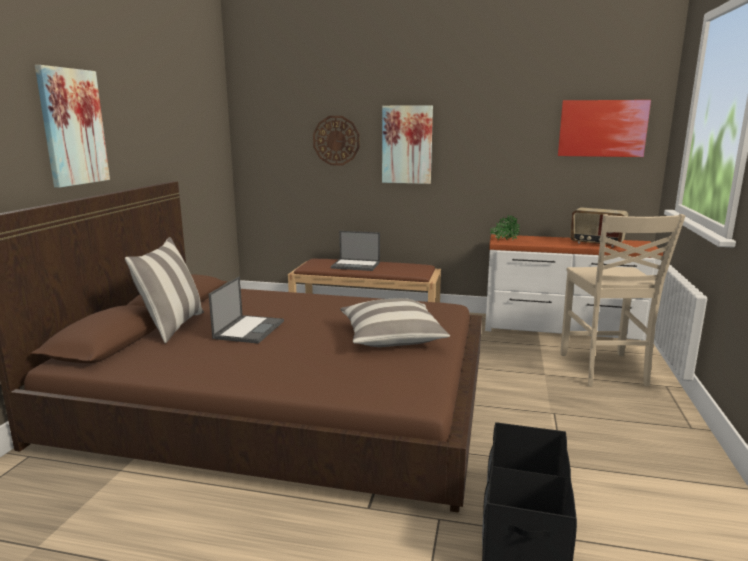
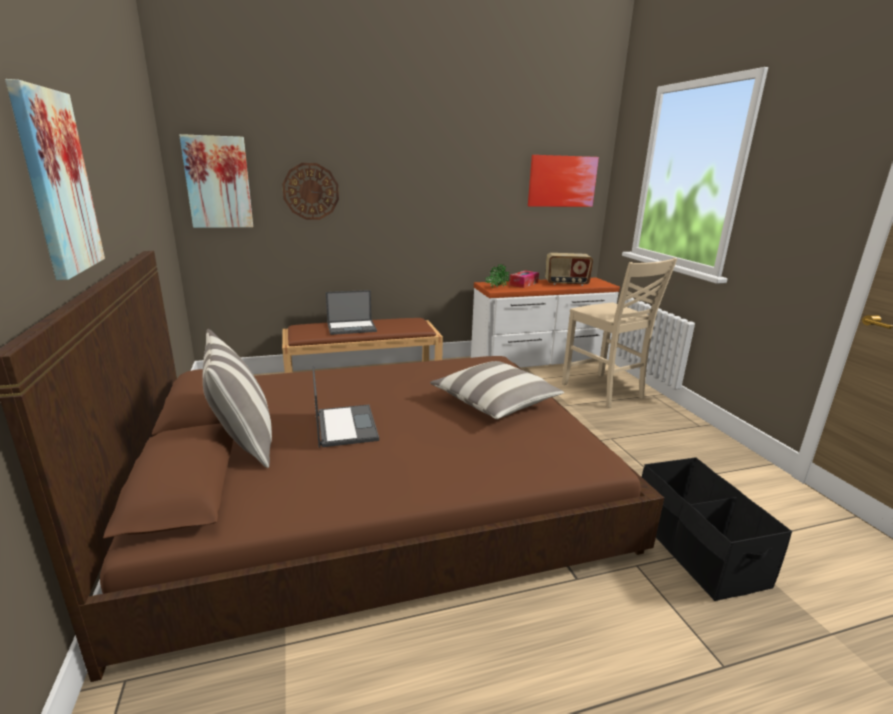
camera: 30 degrees left, 5 degrees up
picture [382,105,433,184] -> picture moved to [179,134,253,228]
none -> tissue box [509,270,539,288]

